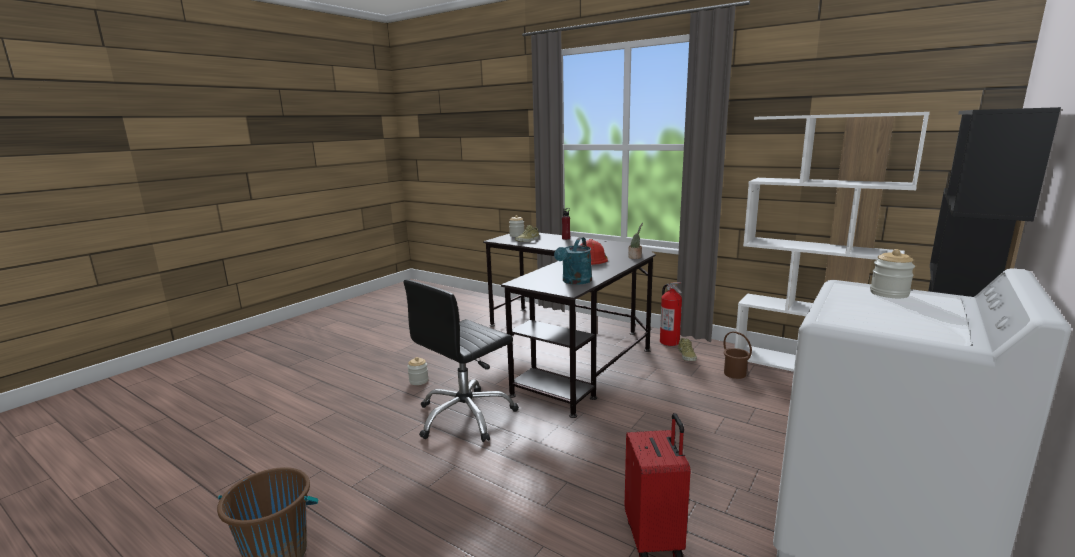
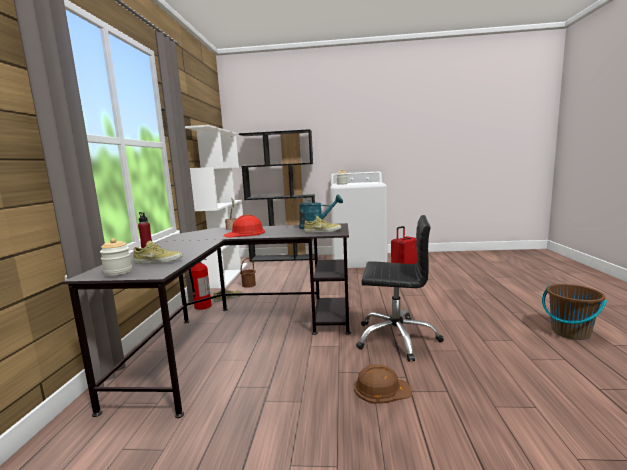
camera: 120 degrees left, 5 degrees down
jar [407,357,429,385] -> brown hard hat [354,364,412,404]
none -> beige shoe [304,216,342,233]

